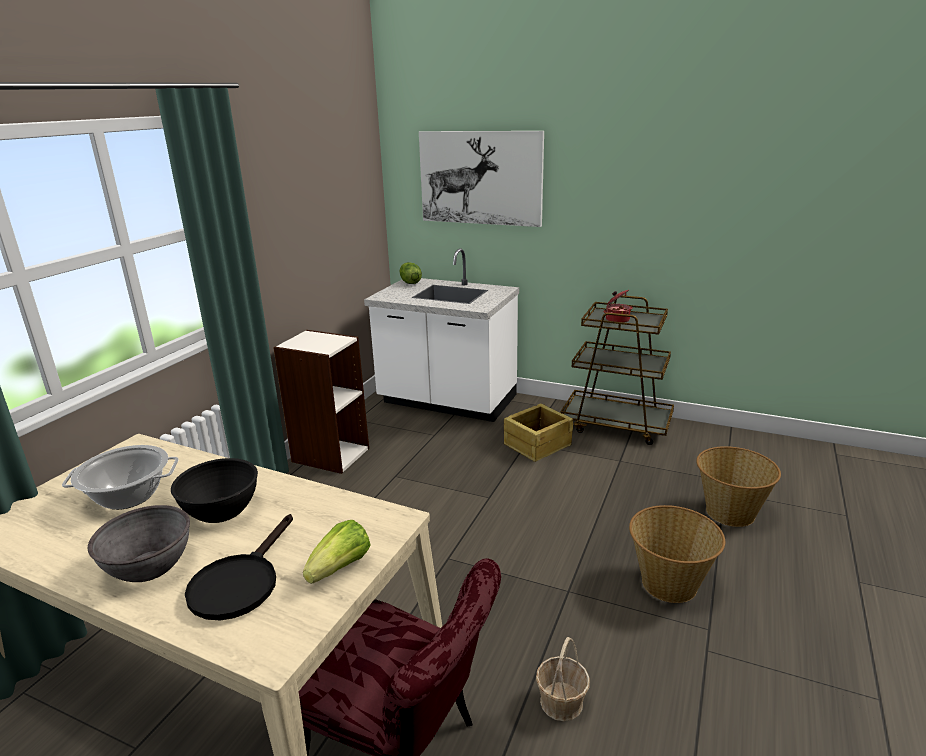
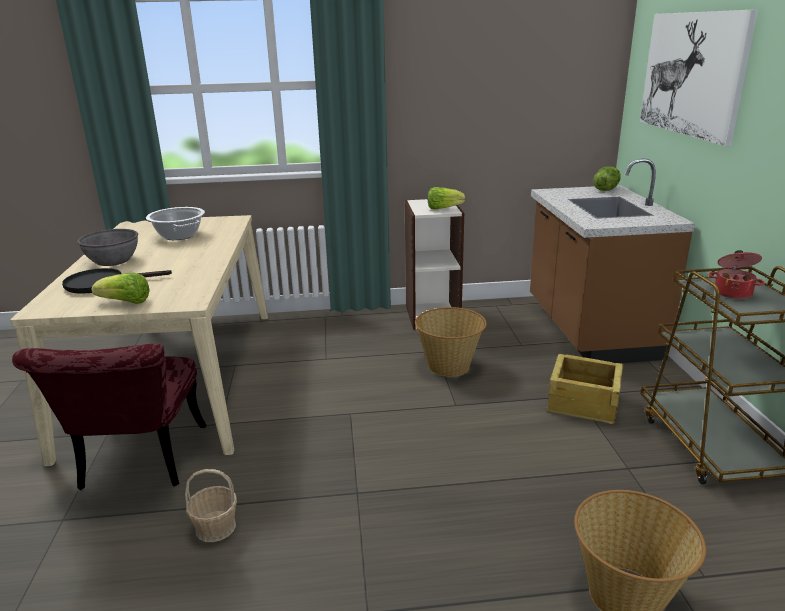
camera: 60 degrees right, 0 degrees up
black bowl [171,458,258,523] -> none
white counter [364,248,519,422] -> brown counter [530,158,695,363]
basket [629,505,725,603] -> basket moved to [415,307,487,377]
none -> lettuce [428,187,465,210]

